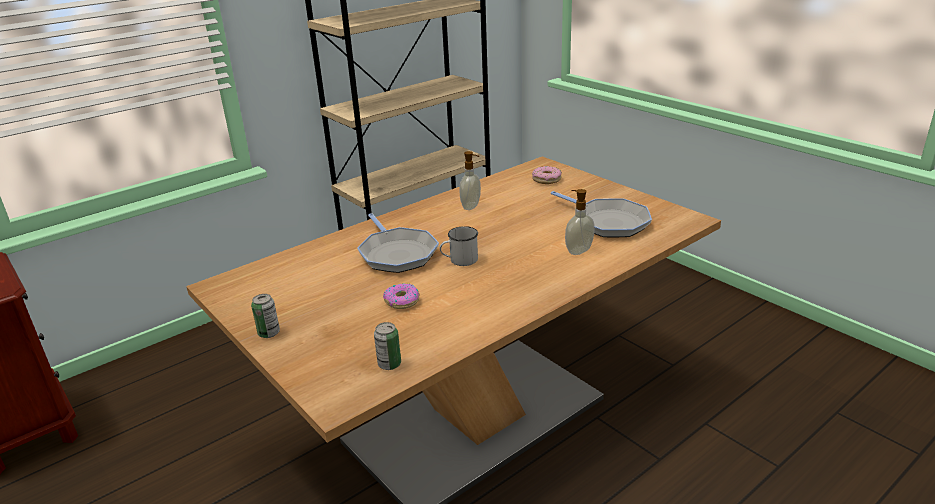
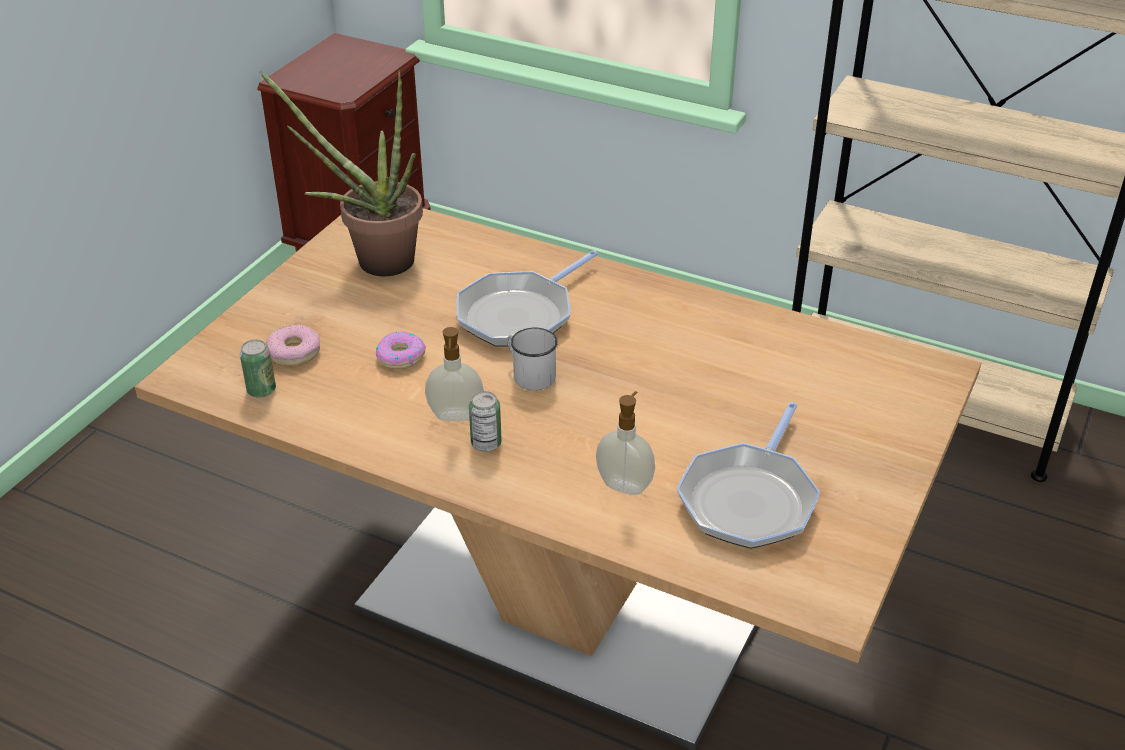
camera: 65 degrees right, 10 degrees up
can [251,294,280,338] -> can moved to [469,391,502,452]
soap dispenser [459,151,481,210] -> soap dispenser moved to [425,327,484,421]
donut [532,166,562,184] -> donut moved to [266,324,320,366]
none -> potted plant [259,70,423,276]

